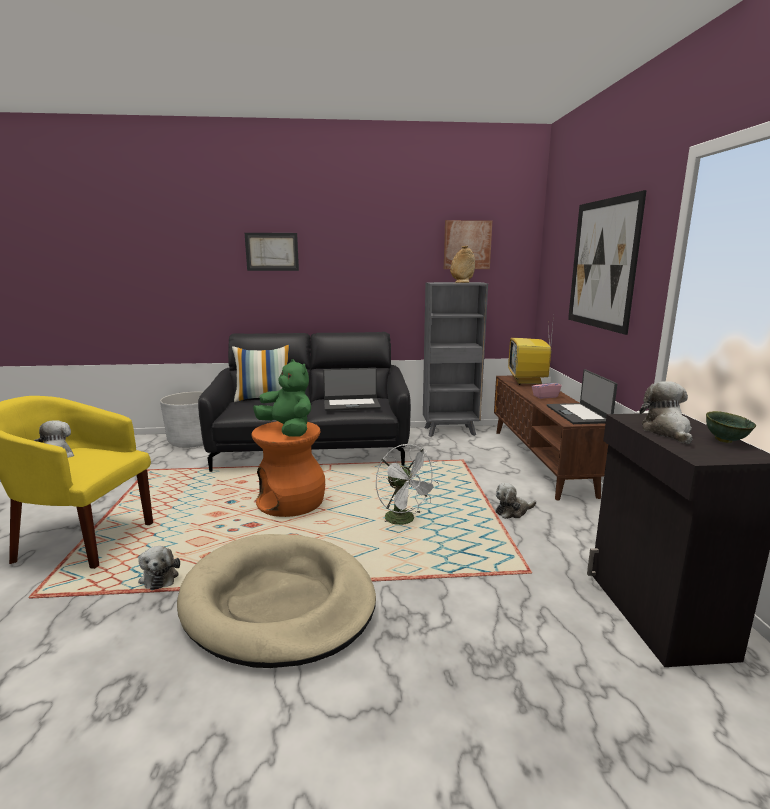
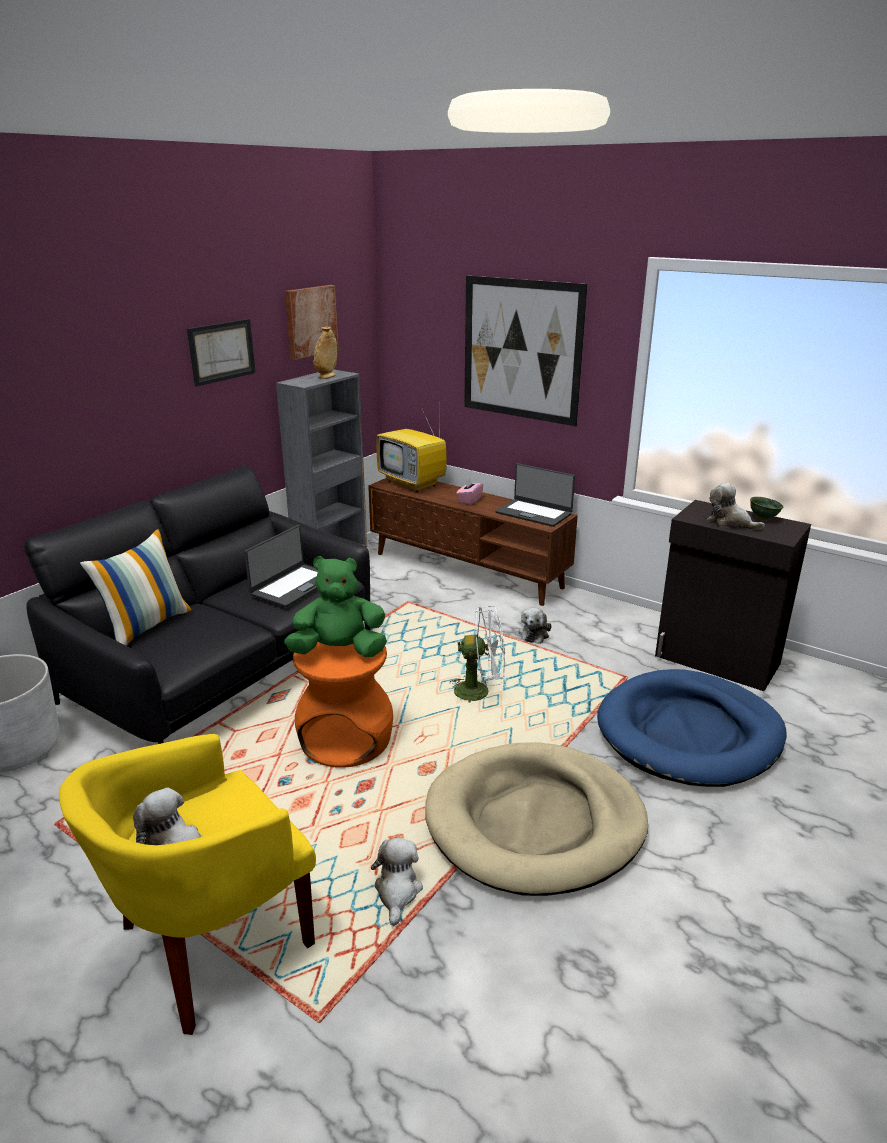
camera: 50 degrees left, 10 degrees up
plush toy [138,546,180,590] -> plush toy turned 105 degrees counterclockwise [371,838,423,926]
picture [245,233,299,271] -> picture moved to [187,319,256,387]
none -> blue dog bed [597,669,787,787]

